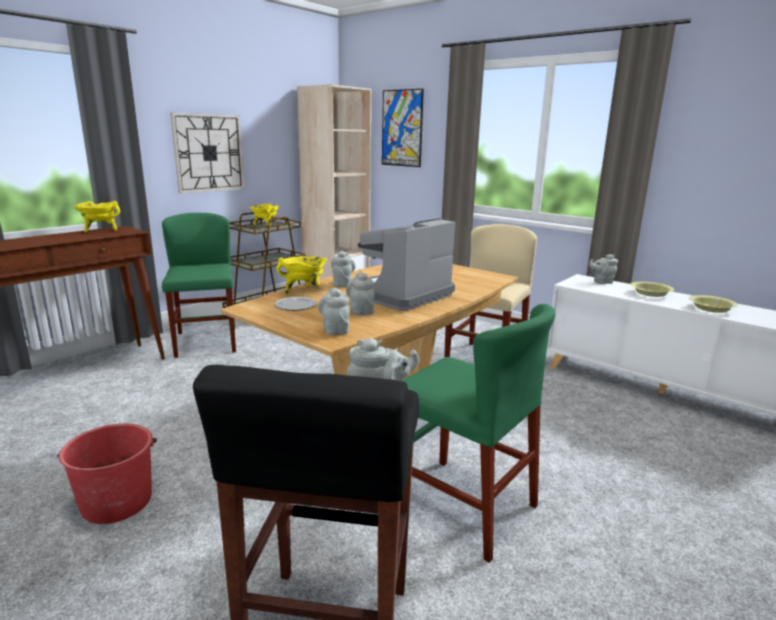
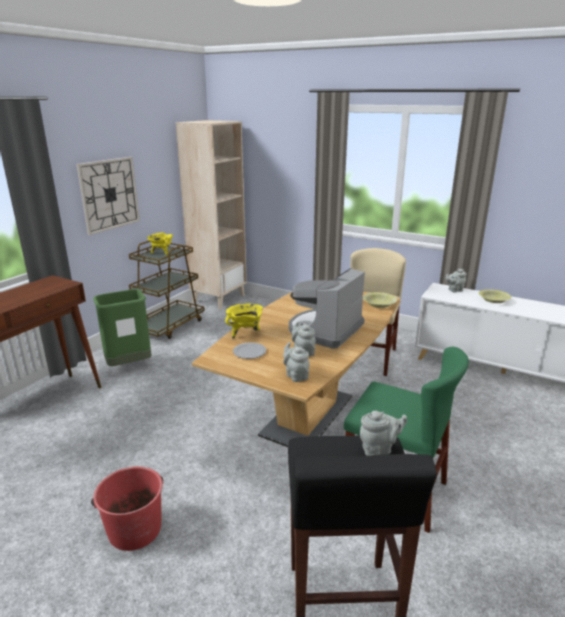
camera: 10 degrees left, 5 degrees up
yellow cooking pot [74,201,120,232] -> none
green chair [162,213,236,358] -> green trash can [93,289,151,366]
grey teapot [331,251,355,287] -> none
picture [382,89,424,167] -> none
yellow bowl [689,295,739,313] -> yellow bowl moved to [363,292,397,308]

